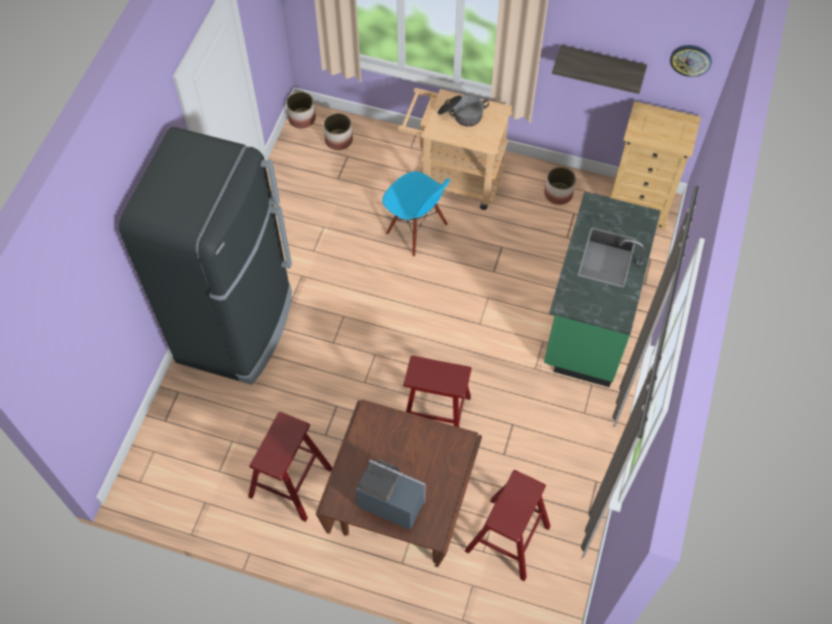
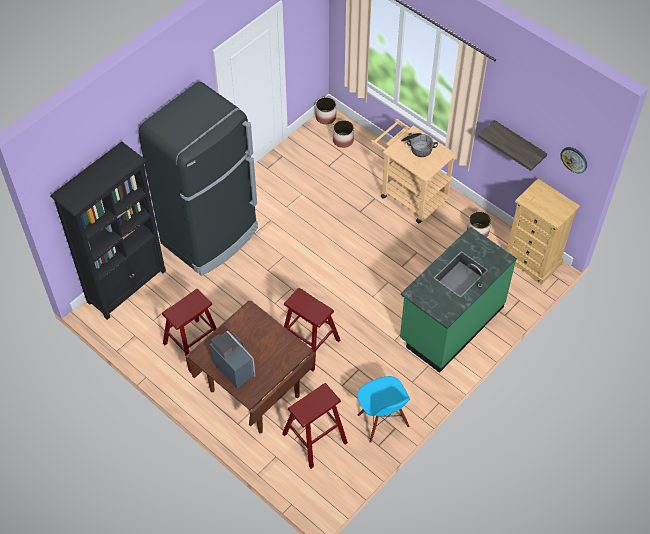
camera: 25 degrees right, 5 degrees down
blue chair [382,171,450,257] -> blue chair moved to [357,376,410,443]
none -> black bookcase [50,142,166,320]

